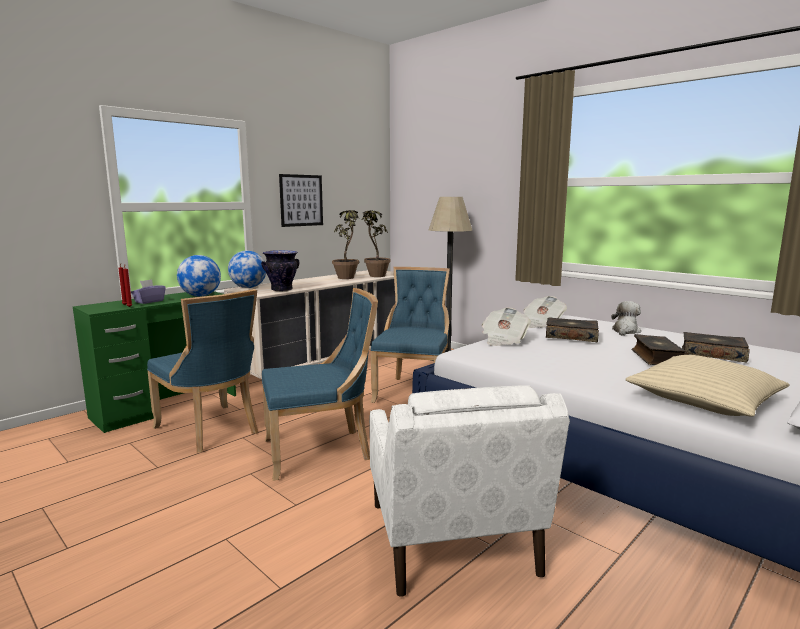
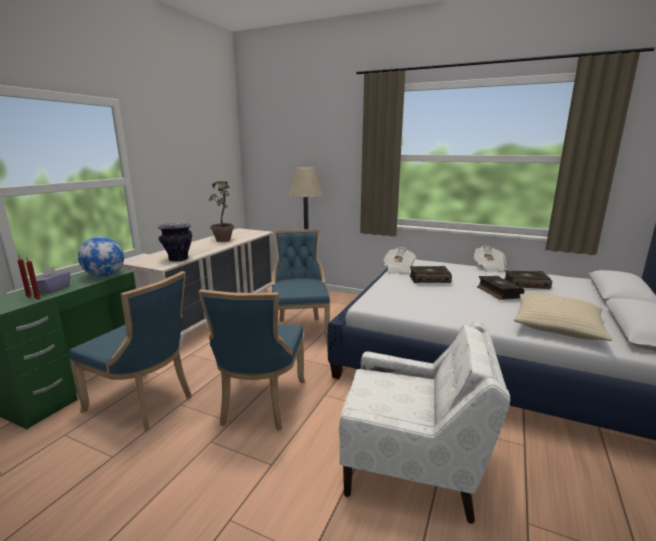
camera: 20 degrees left, 5 degrees up
globe [228,251,266,288] -> none
blue chair [262,288,378,481] -> blue chair turned 135 degrees clockwise [198,289,305,431]
picture [279,174,323,227] -> none
potted plant [361,210,391,277] -> none
white armchair [369,386,570,597] -> white armchair turned 45 degrees counterclockwise [339,321,510,524]
newspaper [482,307,531,346] -> newspaper moved to [474,245,506,273]
plush toy [611,301,641,336] -> none

